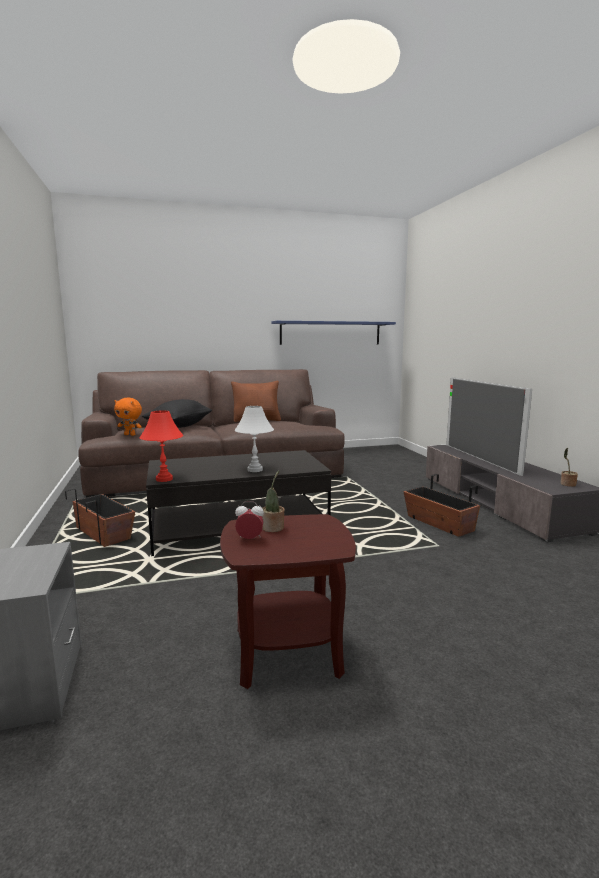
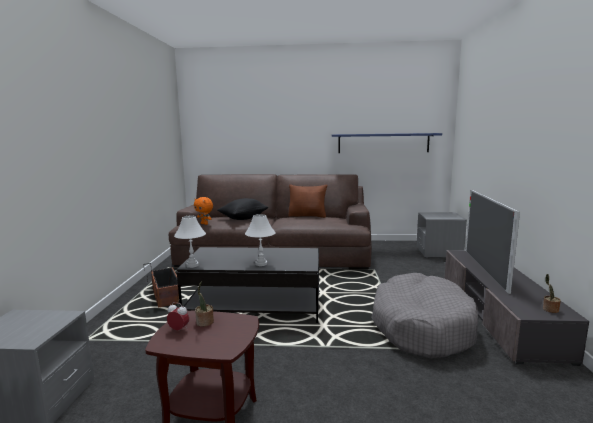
camera: 20 degrees right, 0 degrees up
red table lamp [140,411,183,482] -> white table lamp [174,216,206,268]
planter [403,474,480,537] -> grey dog bed [371,273,478,359]
none -> grey nightstand [416,212,467,258]

